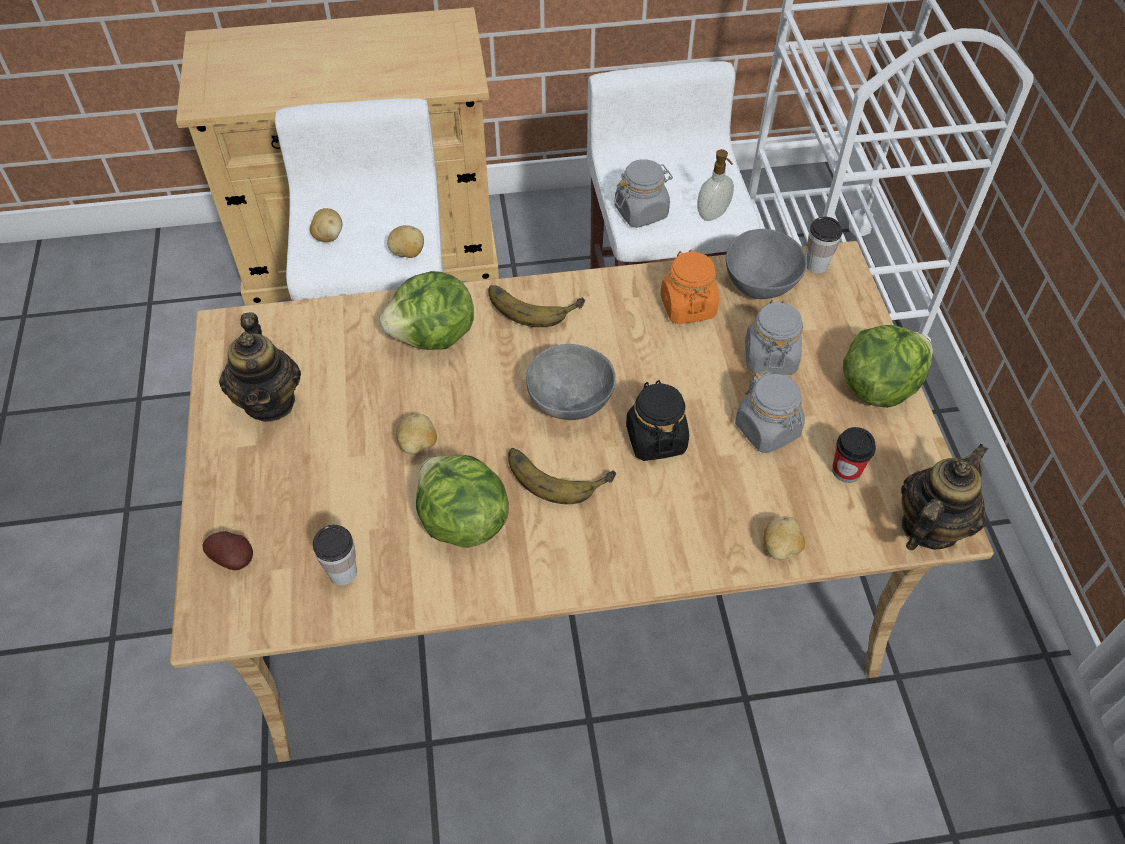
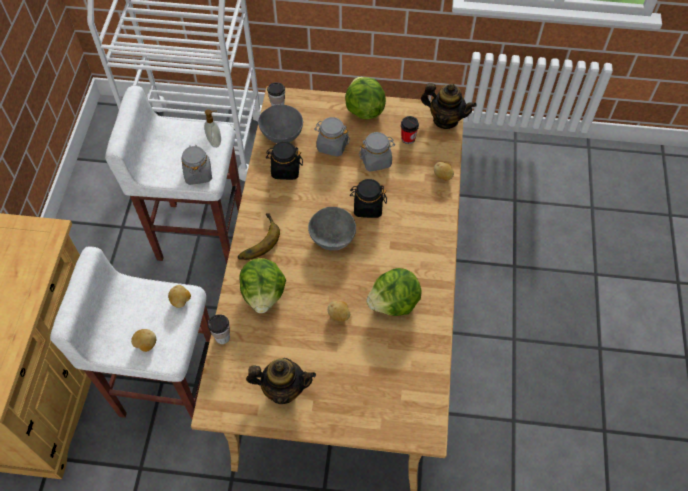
camera: 75 degrees left, 5 degrees up
potato [203,531,253,570] -> none
cup [313,525,357,586] -> cup moved to [208,314,230,344]
banana [508,448,616,504] -> none
orange jar [660,250,719,324] -> black jar [266,141,303,180]
teapot [901,443,988,550] -> teapot turned 150 degrees clockwise [421,83,477,129]

